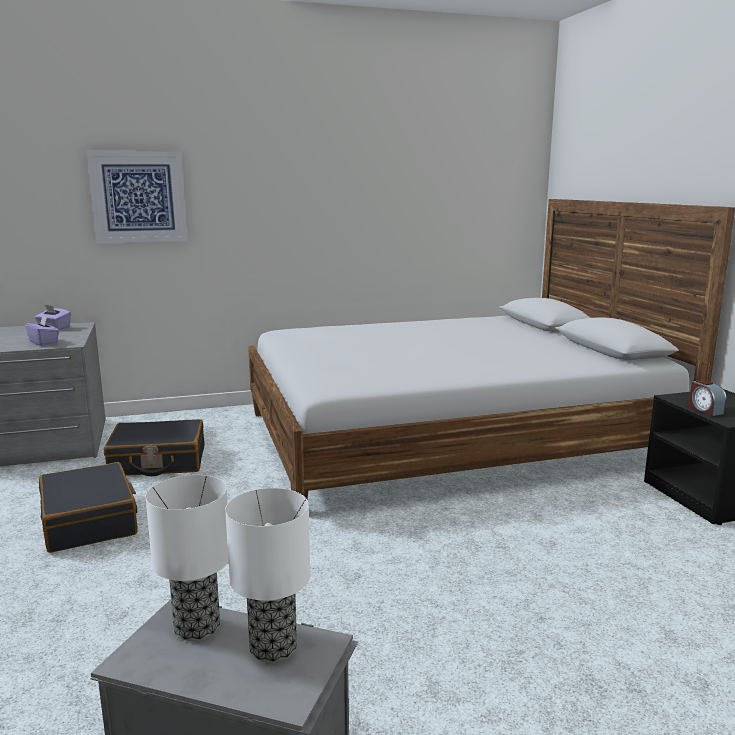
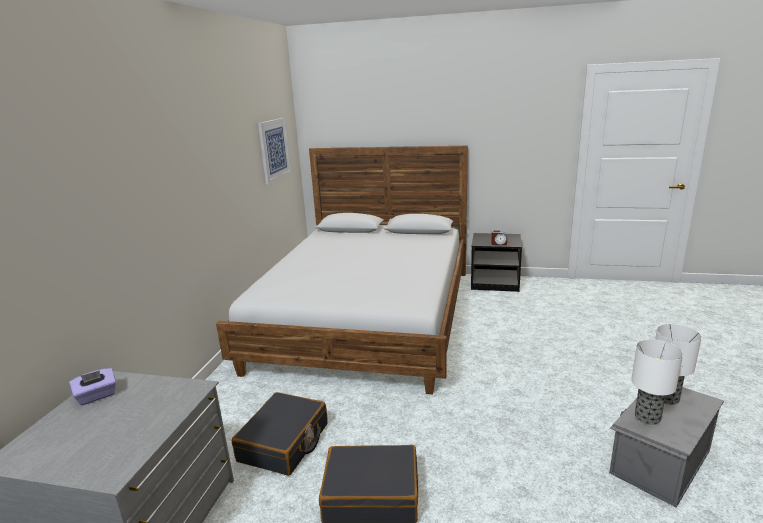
camera: 60 degrees left, 5 degrees up
purple tissue box [25,315,60,346] -> none
picture [86,150,188,243] -> picture moved to [258,118,291,184]

